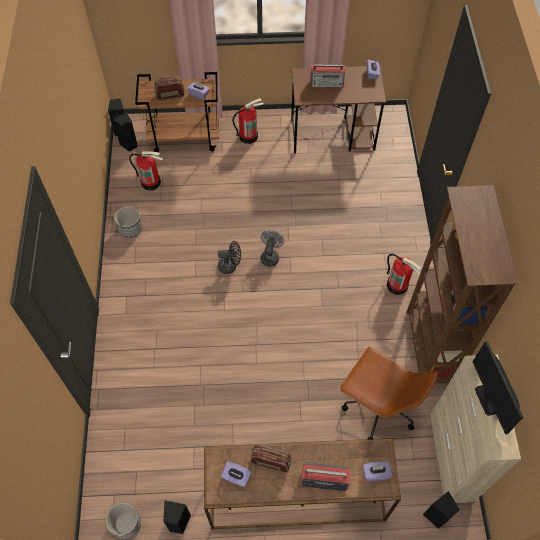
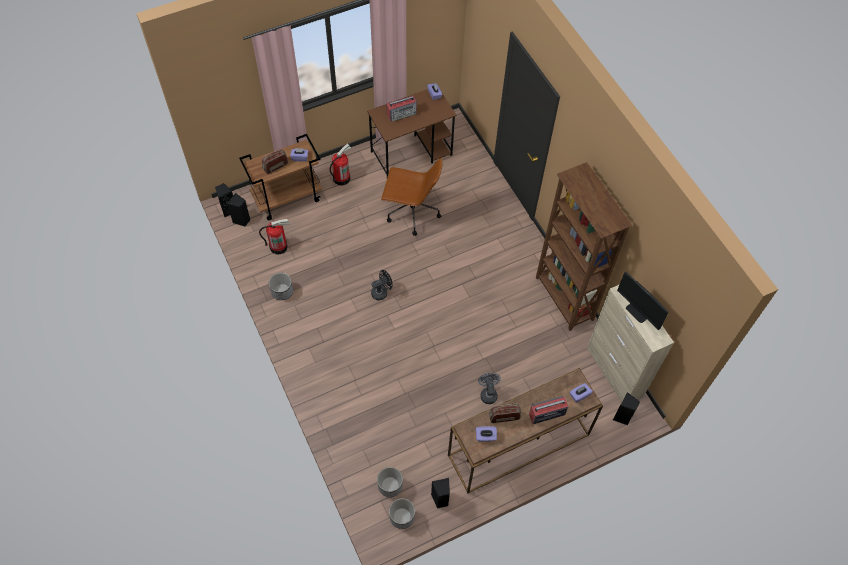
camera: 25 degrees left, 0 degrees up
grey fan [261,230,284,267] -> grey fan moved to [478,373,501,404]
brown office chair [339,347,438,440] -> brown office chair moved to [381,158,443,236]
fire extinguisher [387,254,421,295] -> none
none -> planter [377,467,403,497]

